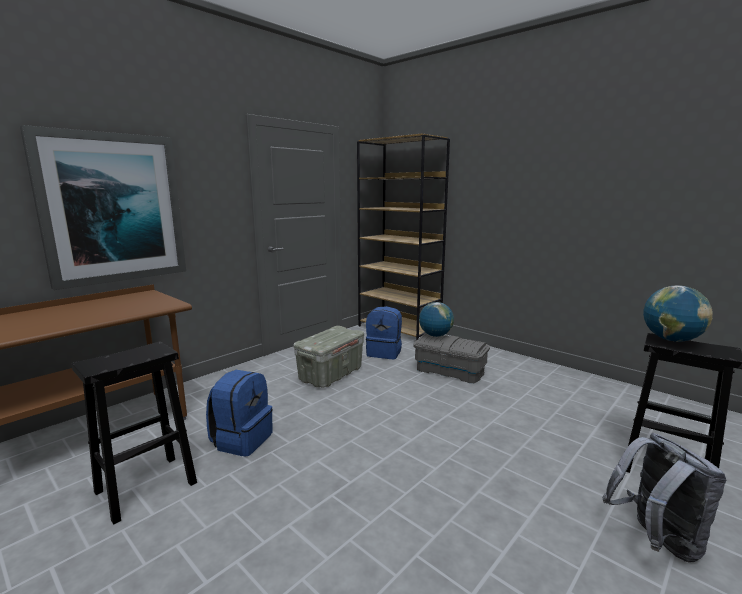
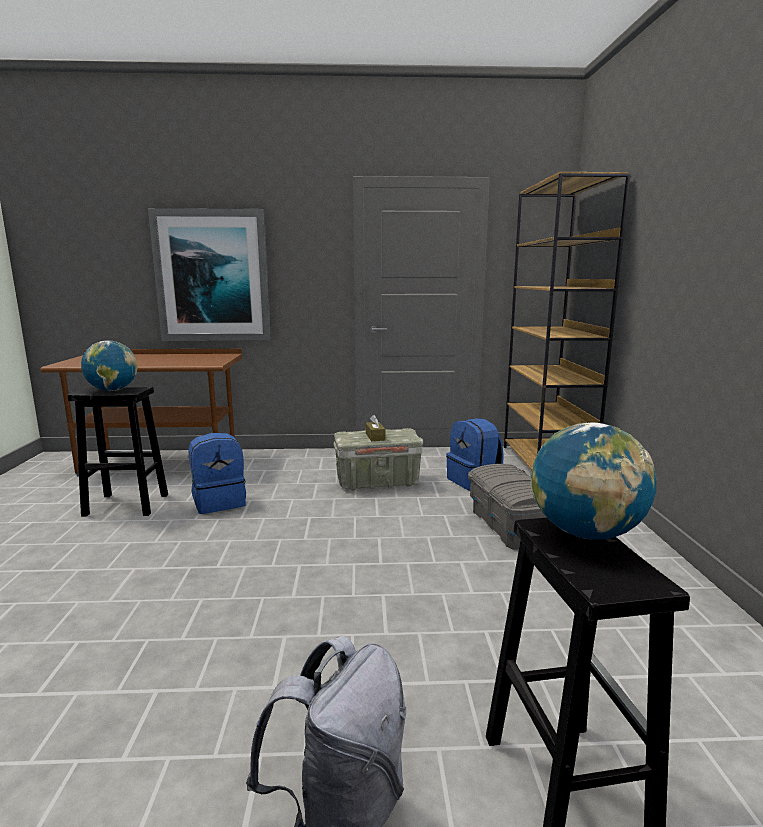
camera: 45 degrees right, 0 degrees up
globe [419,302,454,337] -> globe moved to [81,340,138,391]
none -> brown tissue box [366,415,386,441]

